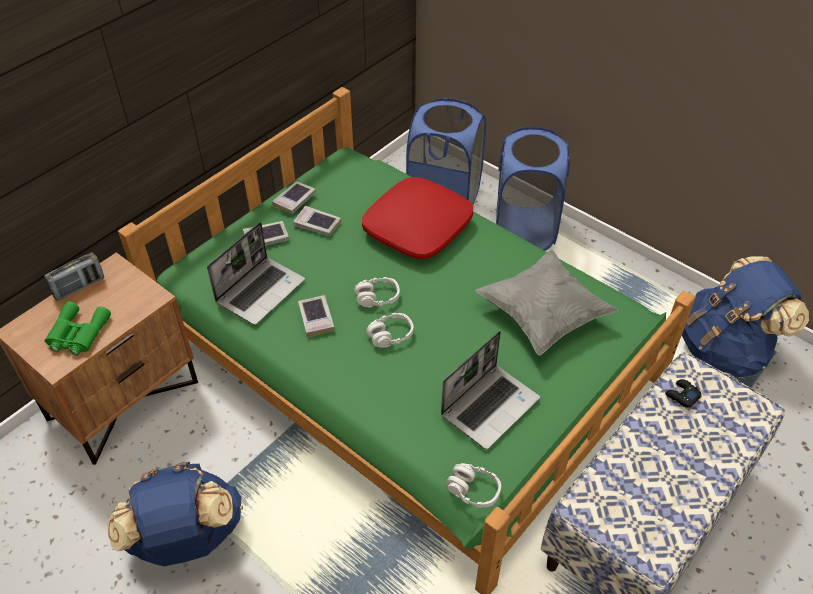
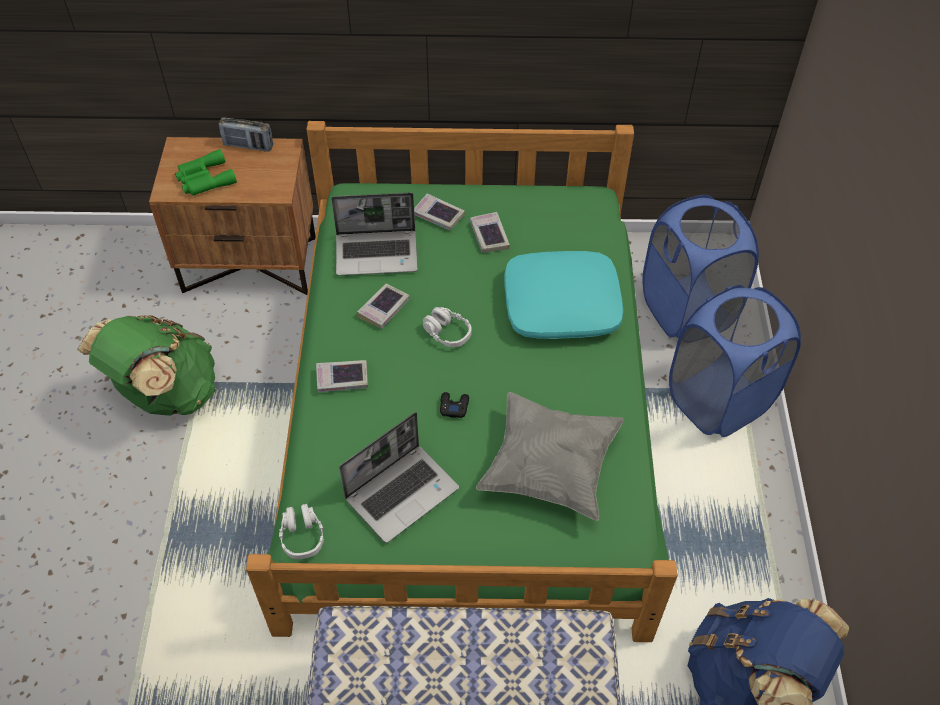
camera: 50 degrees right, 5 degrees up
blue backpack [107,462,243,566] -> green backpack [77,315,216,416]
book [272,181,316,214] -> book moved to [316,360,368,392]
red pillow [362,177,473,259] -> turquoise pillow [504,251,623,339]
grey headphones [366,313,414,348] -> none
laptop [441,331,540,449] -> laptop turned 45 degrees counterclockwise [339,412,459,543]
black game controller [665,379,702,408] -> black game controller moved to [440,392,469,418]

